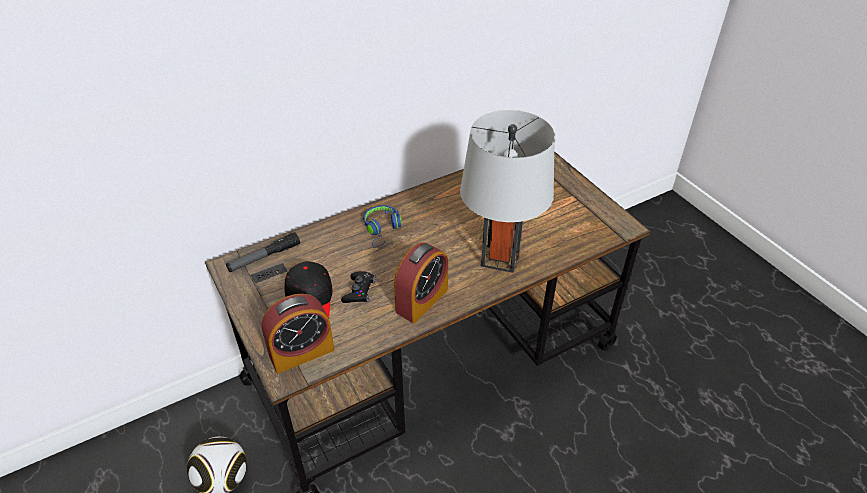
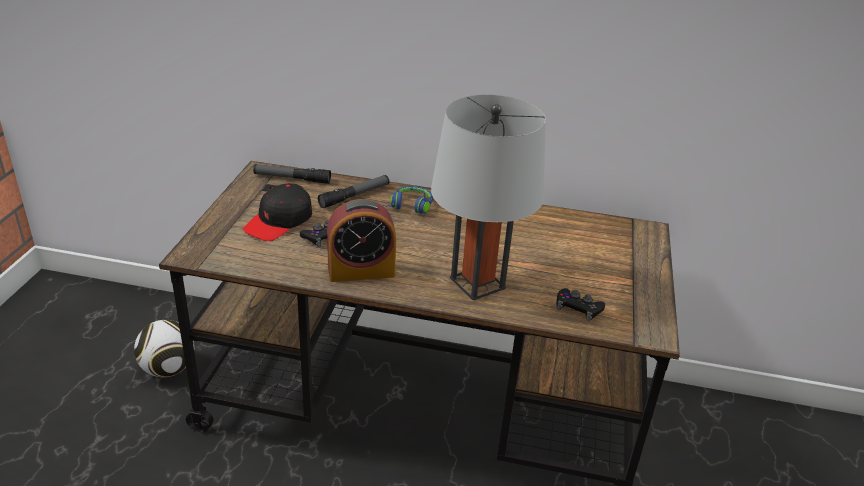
camera: 40 degrees right, 10 degrees down
alarm clock [261,294,334,373] -> none
none -> flashlight [318,175,389,208]
none -> black game controller [556,288,605,321]

